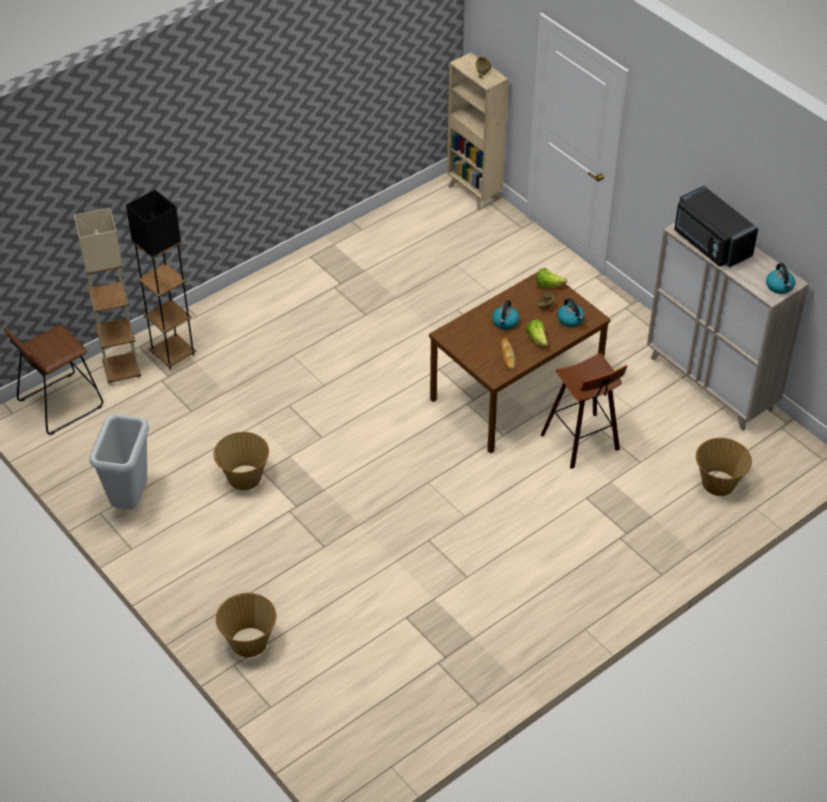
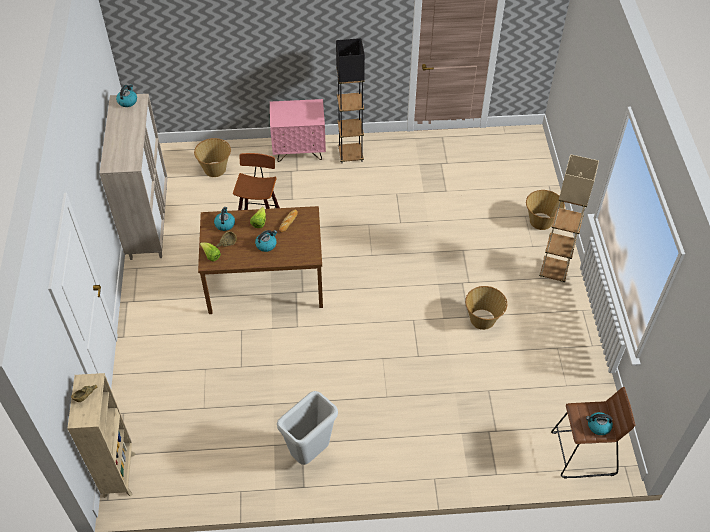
camera: 145 degrees left, 5 degrees up
beige floor lamp [74,208,141,385] -> beige floor lamp moved to [539,154,599,283]
grey trash can [89,414,149,509] -> grey trash can moved to [277,391,338,465]
black floor lamp [126,190,196,370] -> black floor lamp moved to [336,38,365,163]
black microwave [674,186,758,268] -> none
none -> pink nightstand [270,99,326,162]
none -> kettle [586,412,613,435]

